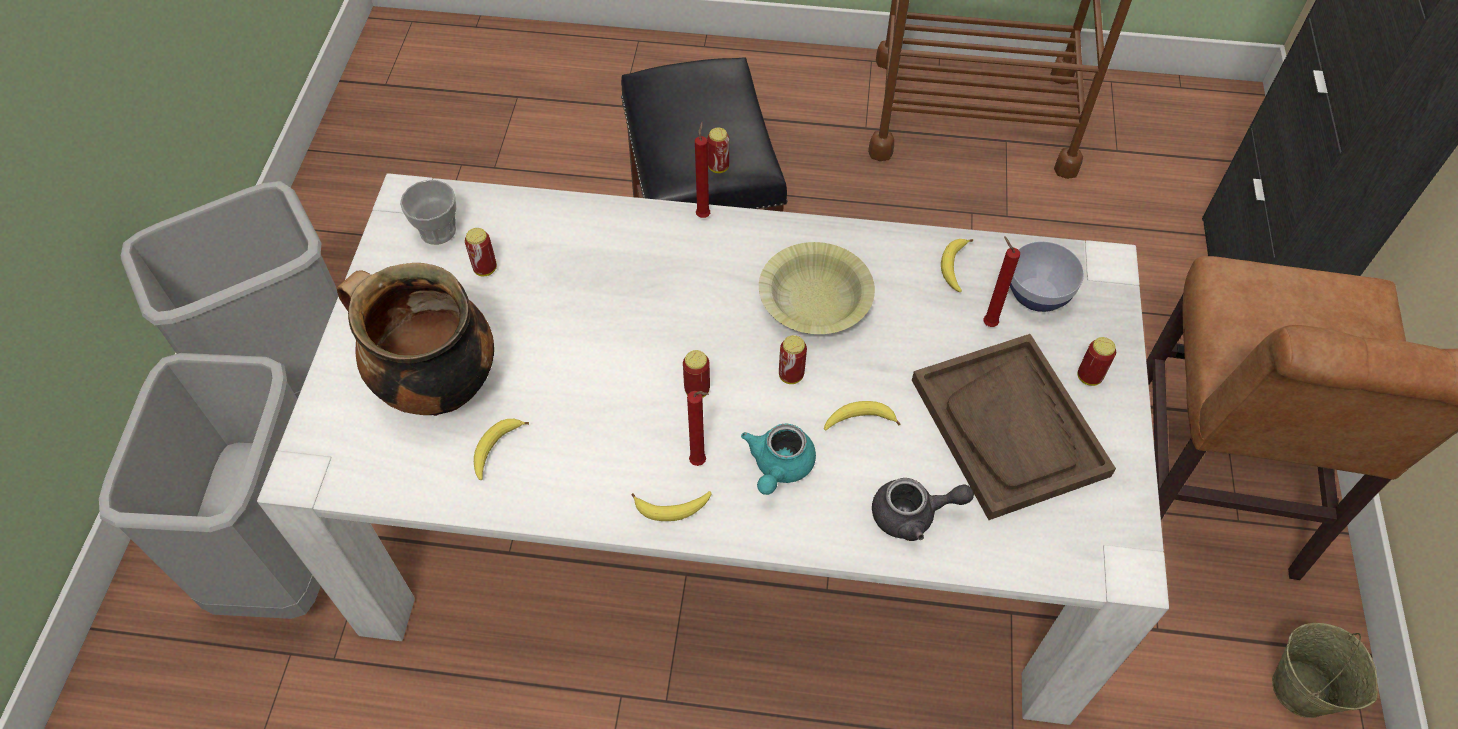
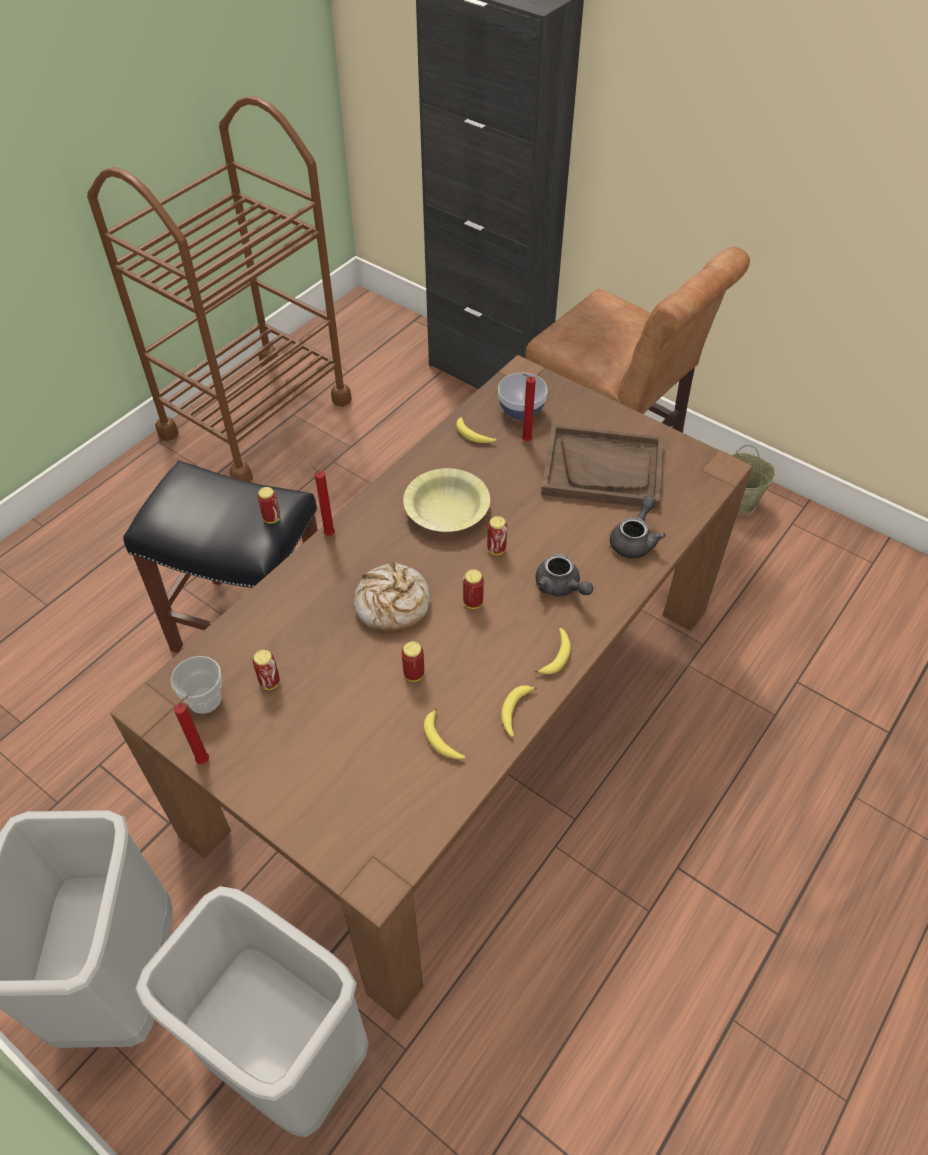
camera: 60 degrees left, 5 degrees down
white dining table [257,173,1169,725] -> brown dining table [110,355,753,1020]
cooking pot [337,263,494,416] -> none
red candle [687,391,709,466] -> red candle moved to [174,695,209,764]
turquoise teapot [741,424,816,495] -> grey teapot [536,554,593,596]
banana [824,401,900,431] -> banana moved to [501,685,537,737]
can [1078,337,1116,386] -> can moved to [402,641,424,682]
none -> bread [353,561,431,631]

